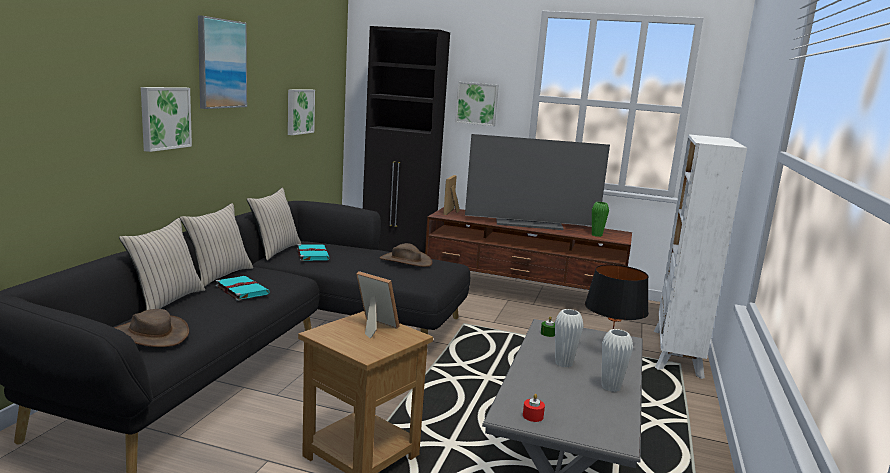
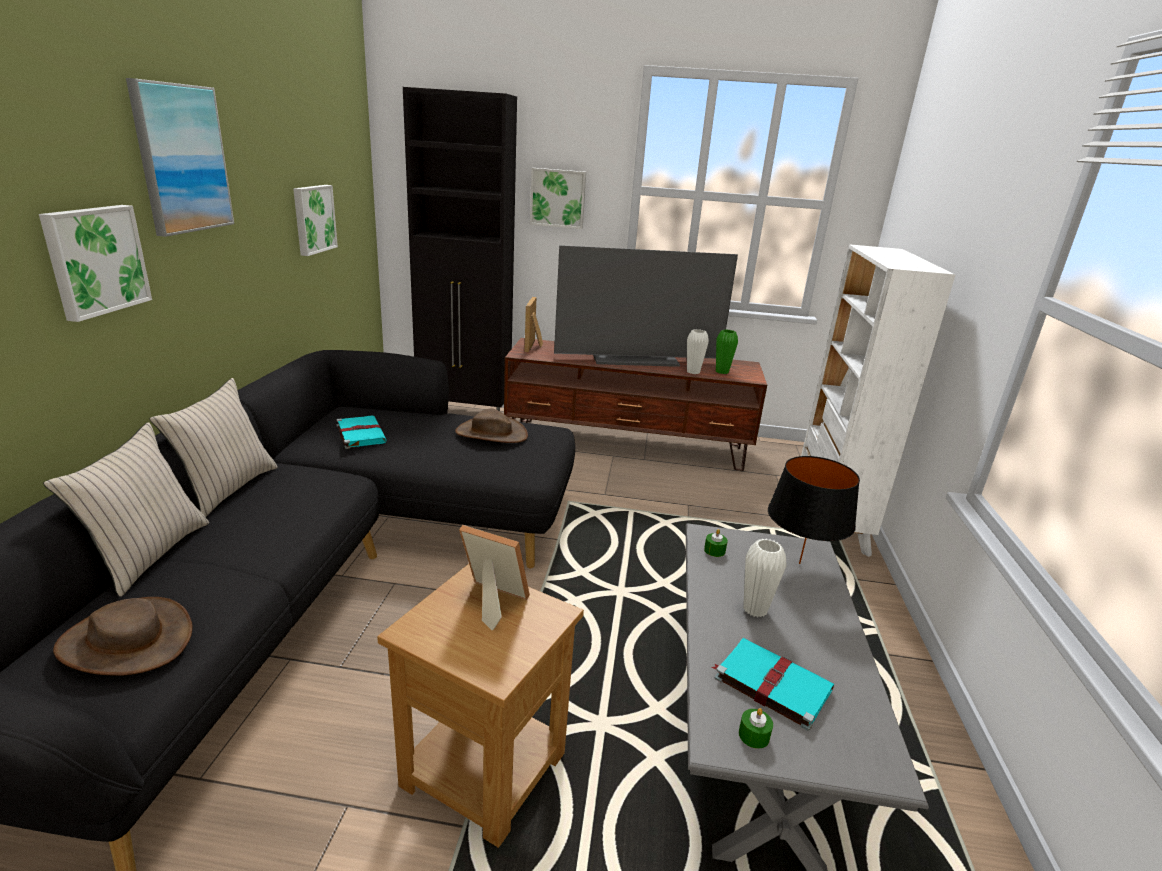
camera: 10 degrees left, 10 degrees up
turquoise book [215,276,270,301] -> turquoise book moved to [712,638,834,731]
beige pillow [247,188,302,260] -> none
red candle [523,394,545,422] -> green candle [739,708,773,749]
white vase [602,329,633,392] -> white vase moved to [687,329,709,374]

